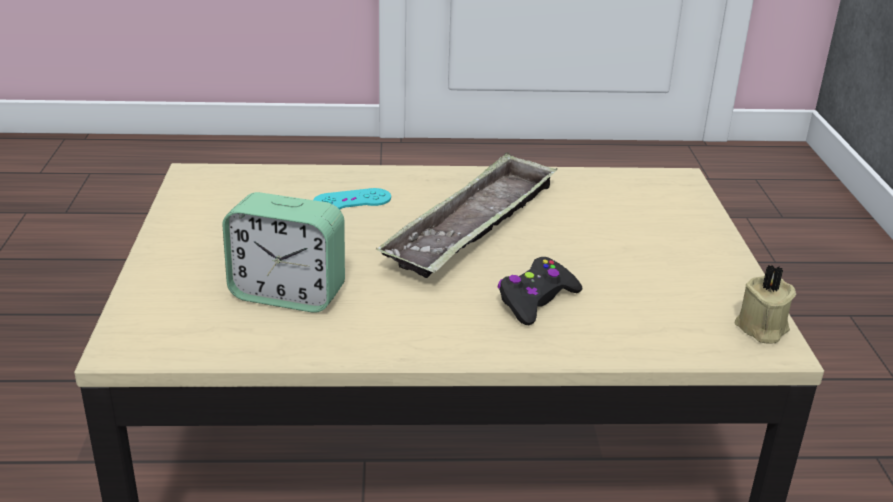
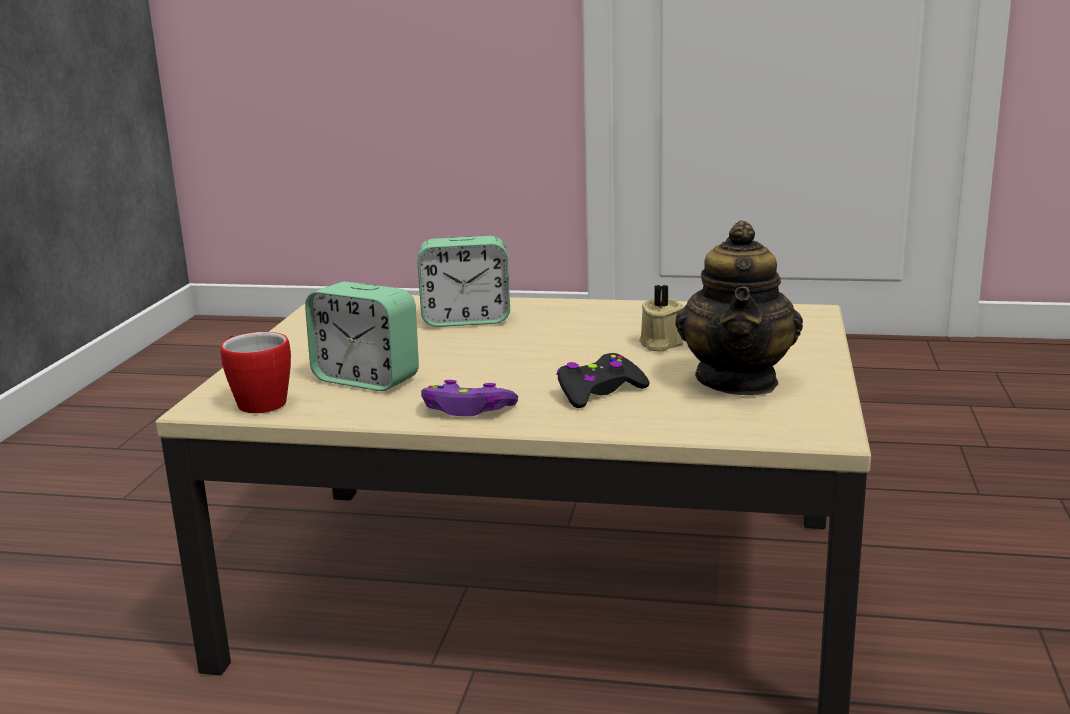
camera: 15 degrees right, 10 degrees down
turquoise game controller [313,188,391,209] -> alarm clock [417,236,510,327]
tray [376,153,557,278] -> none
beige candle [735,265,796,344] -> beige candle moved to [639,285,683,352]
none -> mug [220,332,291,413]
none -> purple game controller [421,380,518,416]
none -> teapot [675,220,803,395]

